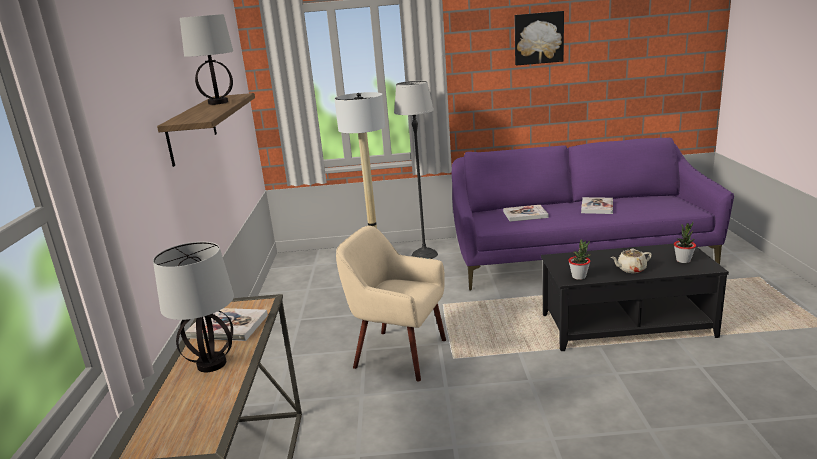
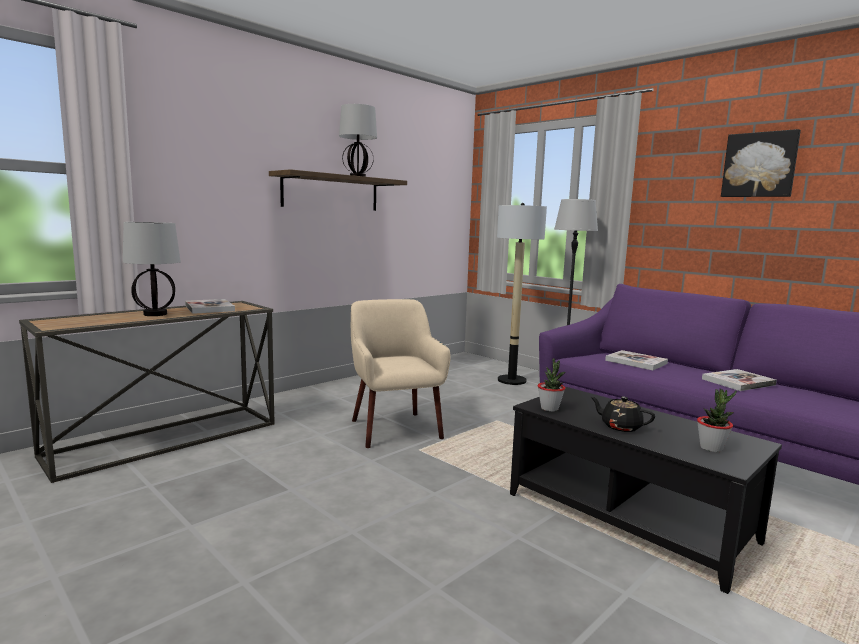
camera: 45 degrees right, 10 degrees down
beige teapot [611,249,652,273] -> black teapot [591,397,655,432]

